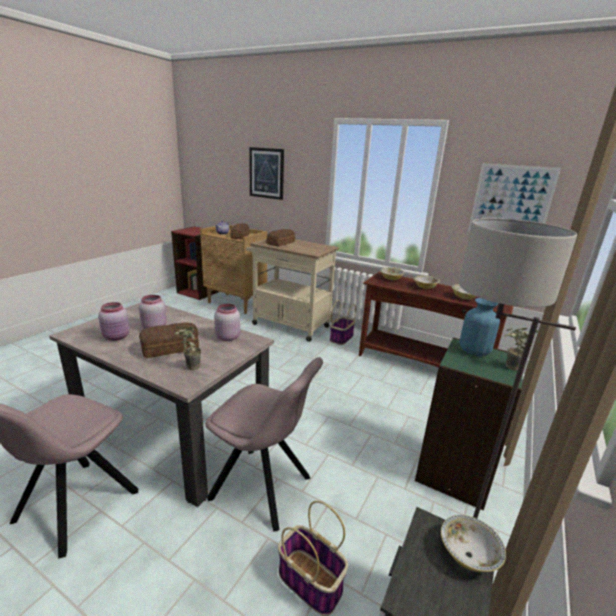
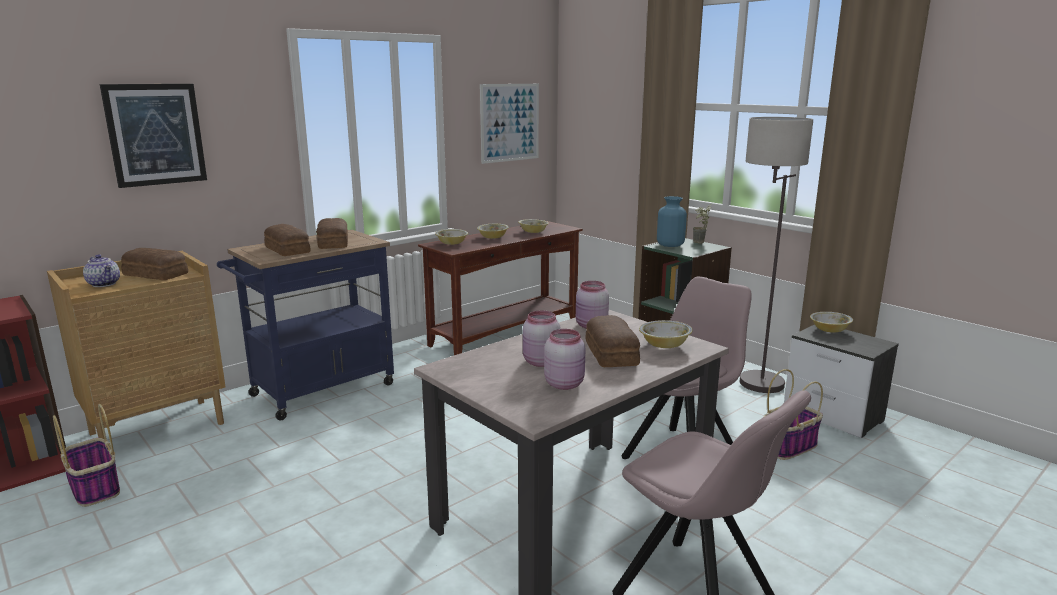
camera: 70 degrees left, 5 degrees down
potted plant [175,327,202,370] -> bowl [639,320,693,348]
beige cart [246,239,339,342] -> blue cart [217,230,394,420]
basket [330,300,356,345] -> basket moved to [53,404,120,507]
none -> bread [316,218,348,249]

